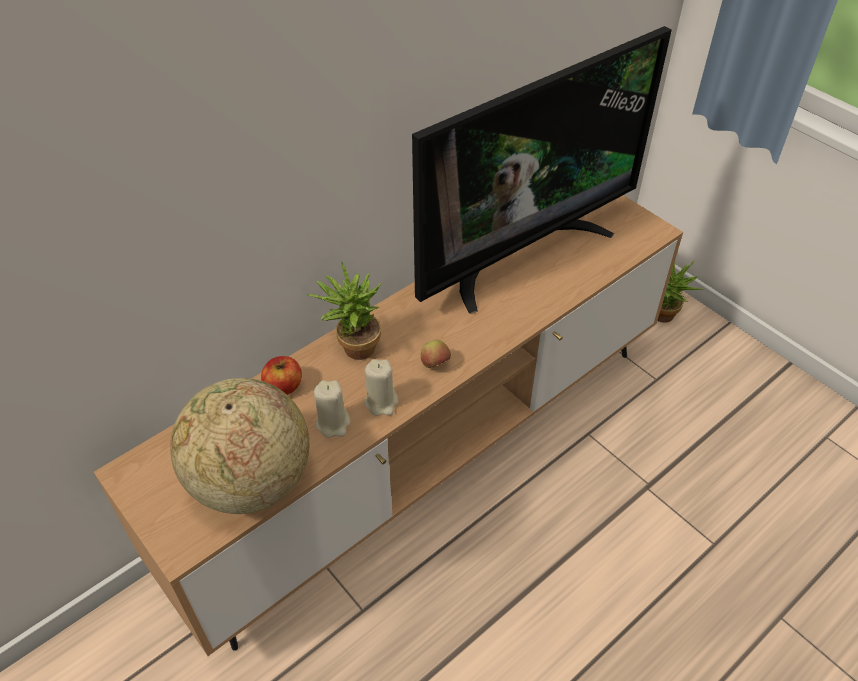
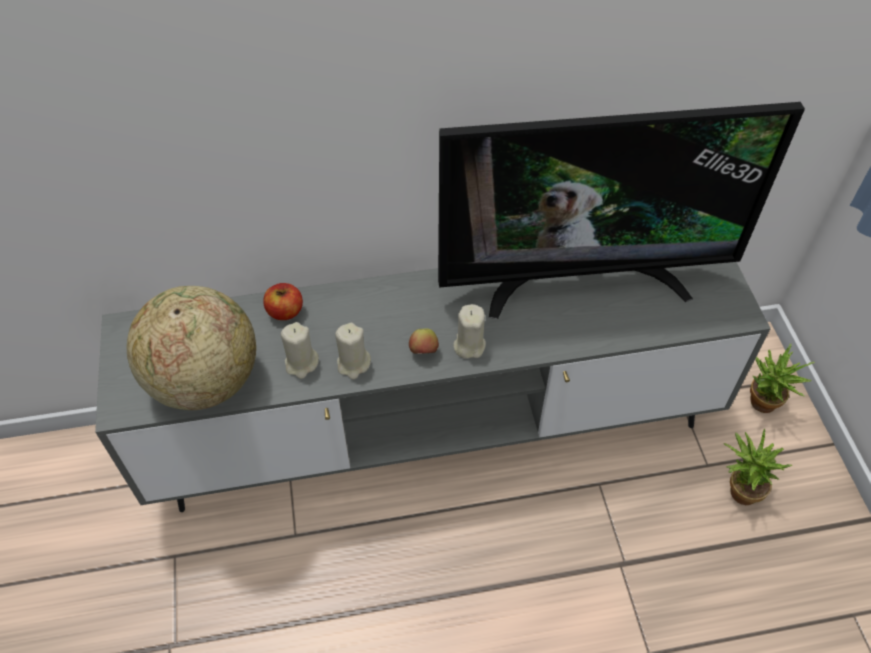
camera: 30 degrees right, 5 degrees up
brown tv stand [94,195,683,656] -> grey tv stand [95,262,771,512]
potted plant [307,261,382,360] -> potted plant moved to [724,428,793,505]
none -> beige candle [453,304,486,359]

